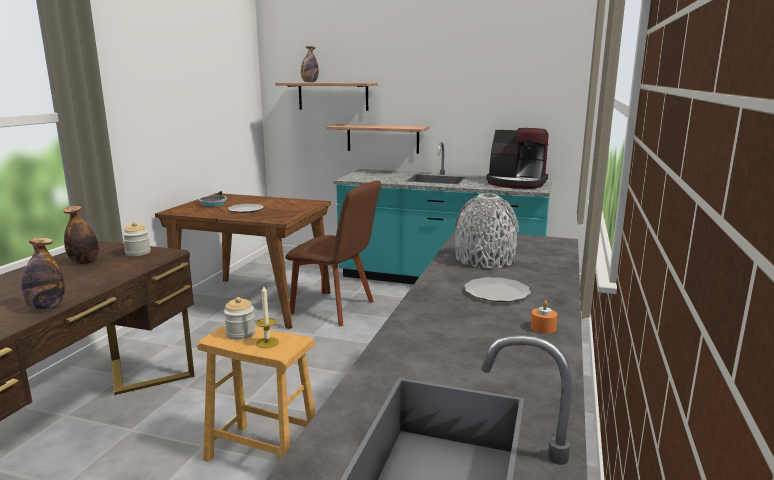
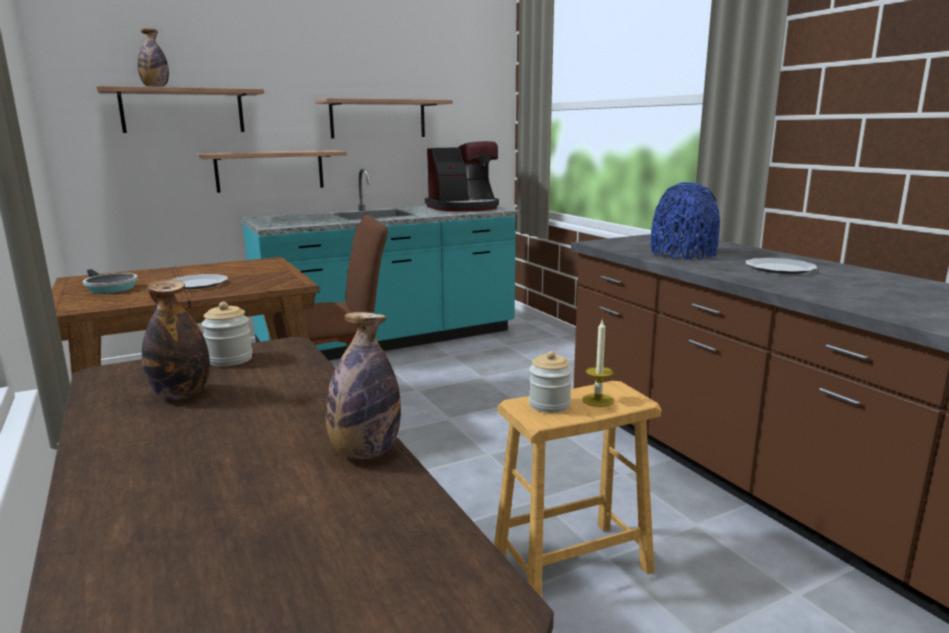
camera: 45 degrees left, 0 degrees up
grey vase [455,194,519,268] -> blue vase [651,183,720,260]
orange candle [531,300,557,333] -> none
none -> shelf [315,98,453,138]

